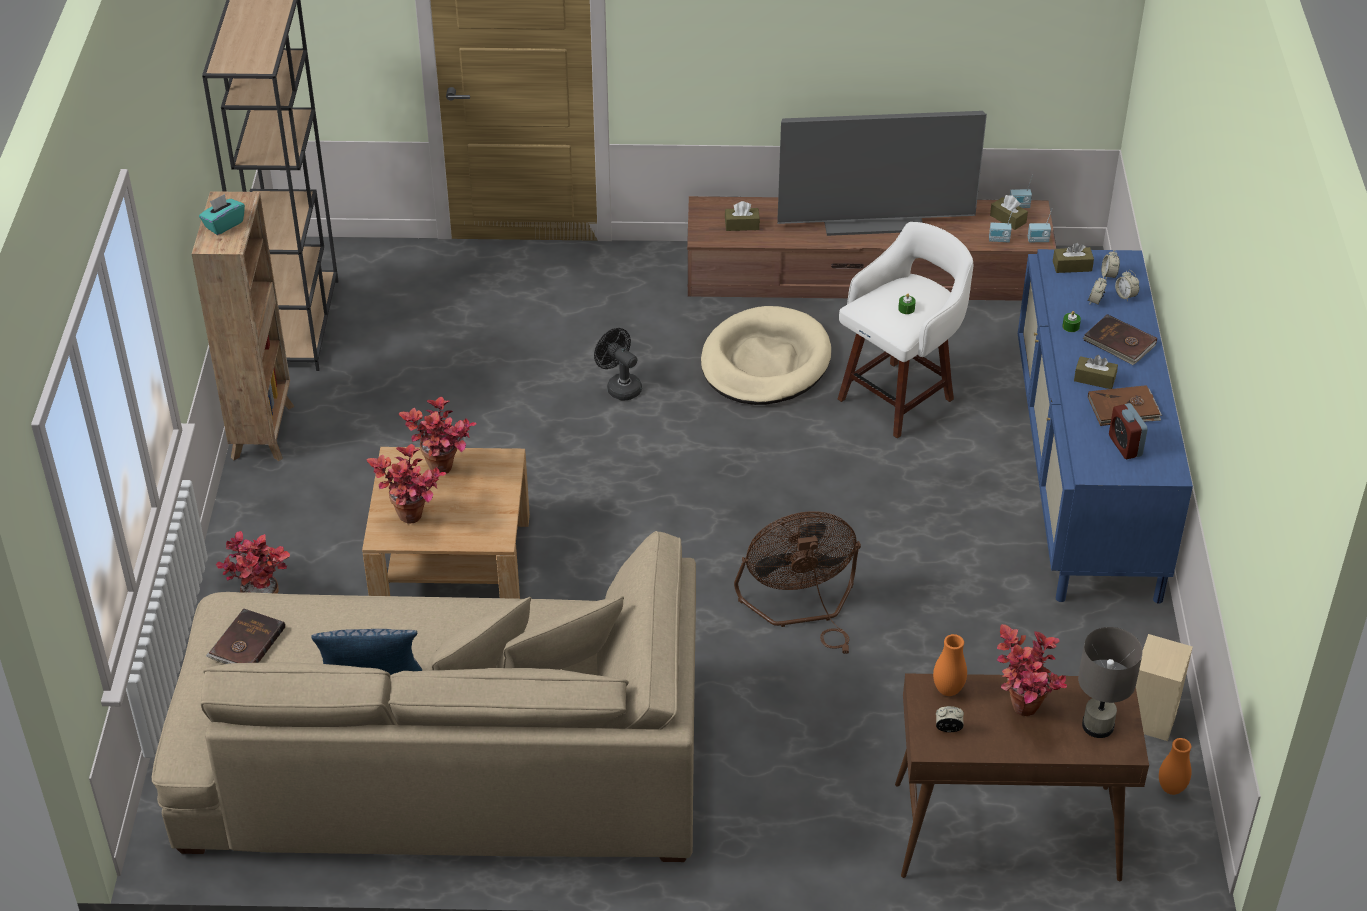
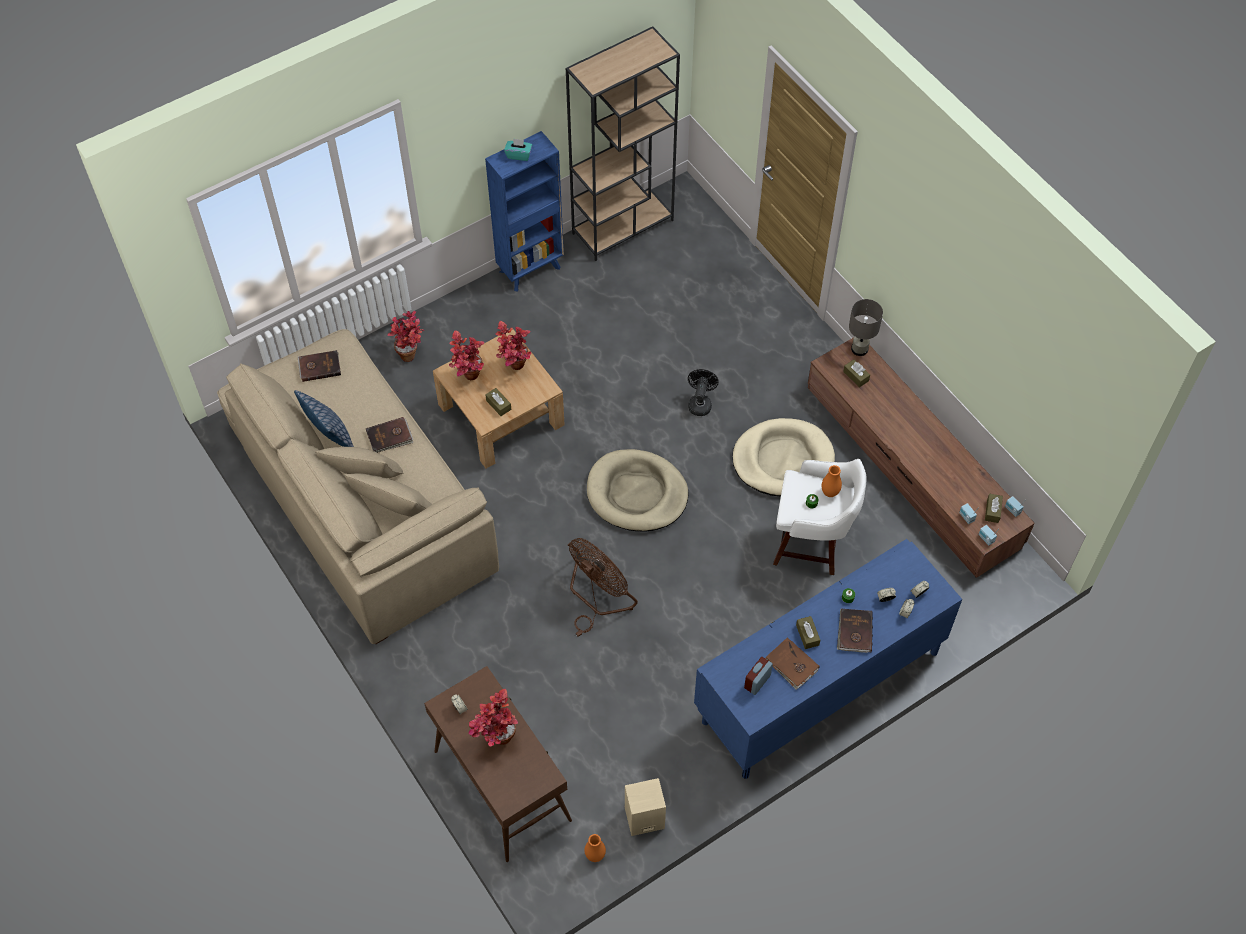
camera: 55 degrees right, 15 degrees up
brown bookcase [192,191,294,461] -> blue bookcase [485,131,564,291]
television [777,111,987,236] -> none
orange vase [933,634,967,696] -> orange vase moved to [822,465,842,497]
brown tissue box [1053,242,1094,273] -> brown tissue box moved to [485,388,511,416]
grey table lamp [1078,627,1143,738] -> grey table lamp moved to [849,299,883,356]
none -> brown book [366,417,413,453]
none -> beige dog bed [587,449,689,532]

